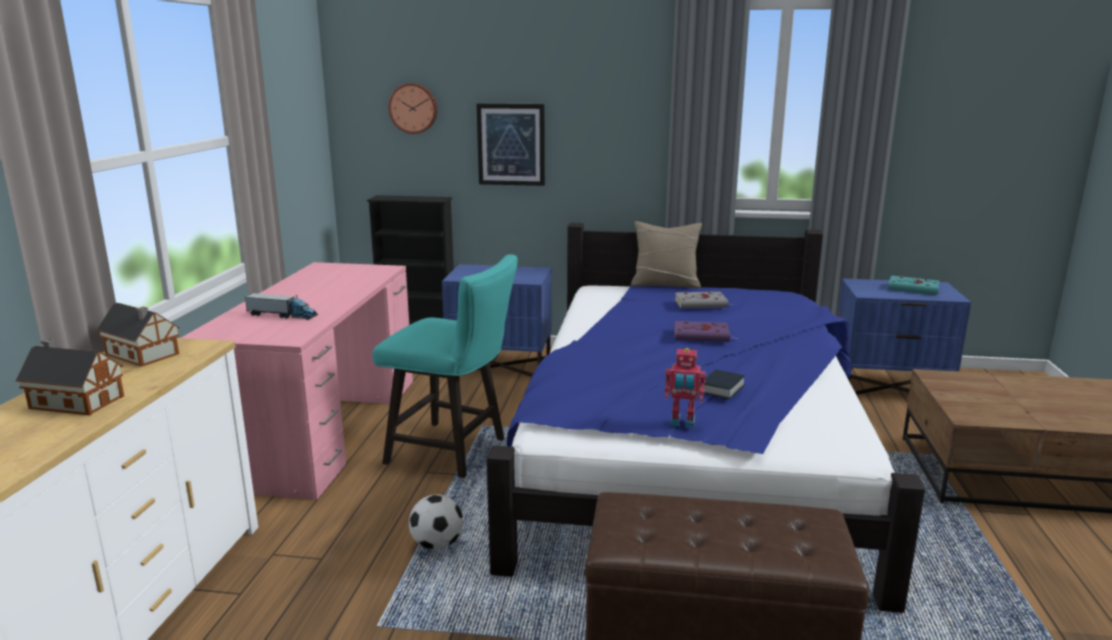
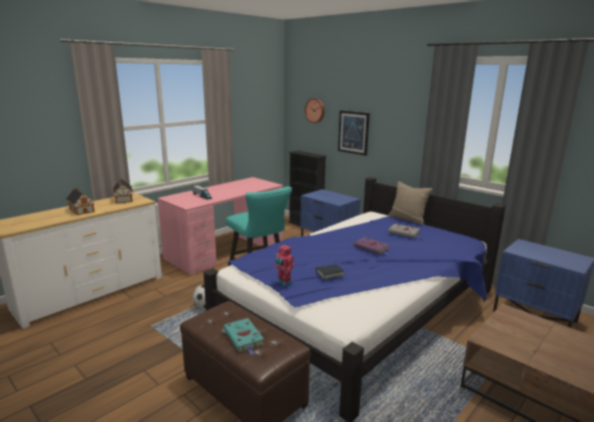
camera: 35 degrees right, 0 degrees up
turquoise book [888,276,947,295] -> turquoise book moved to [223,318,264,355]

